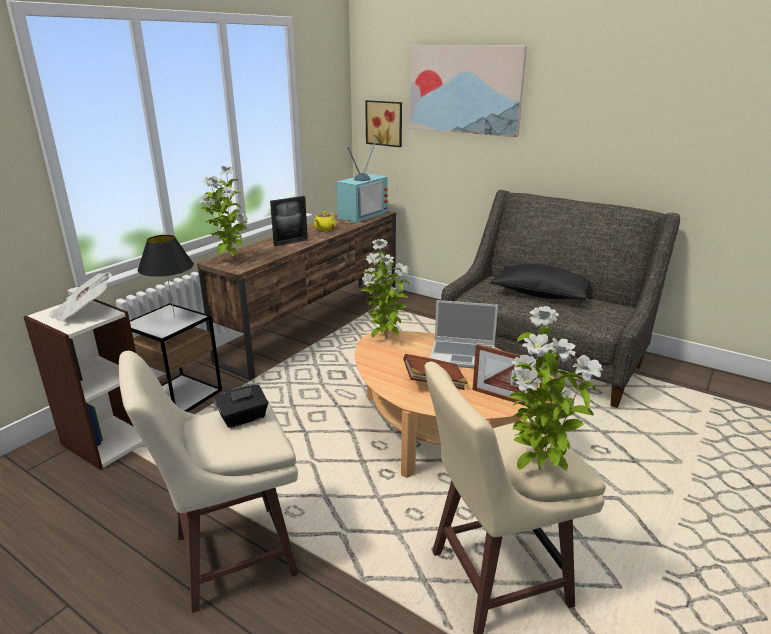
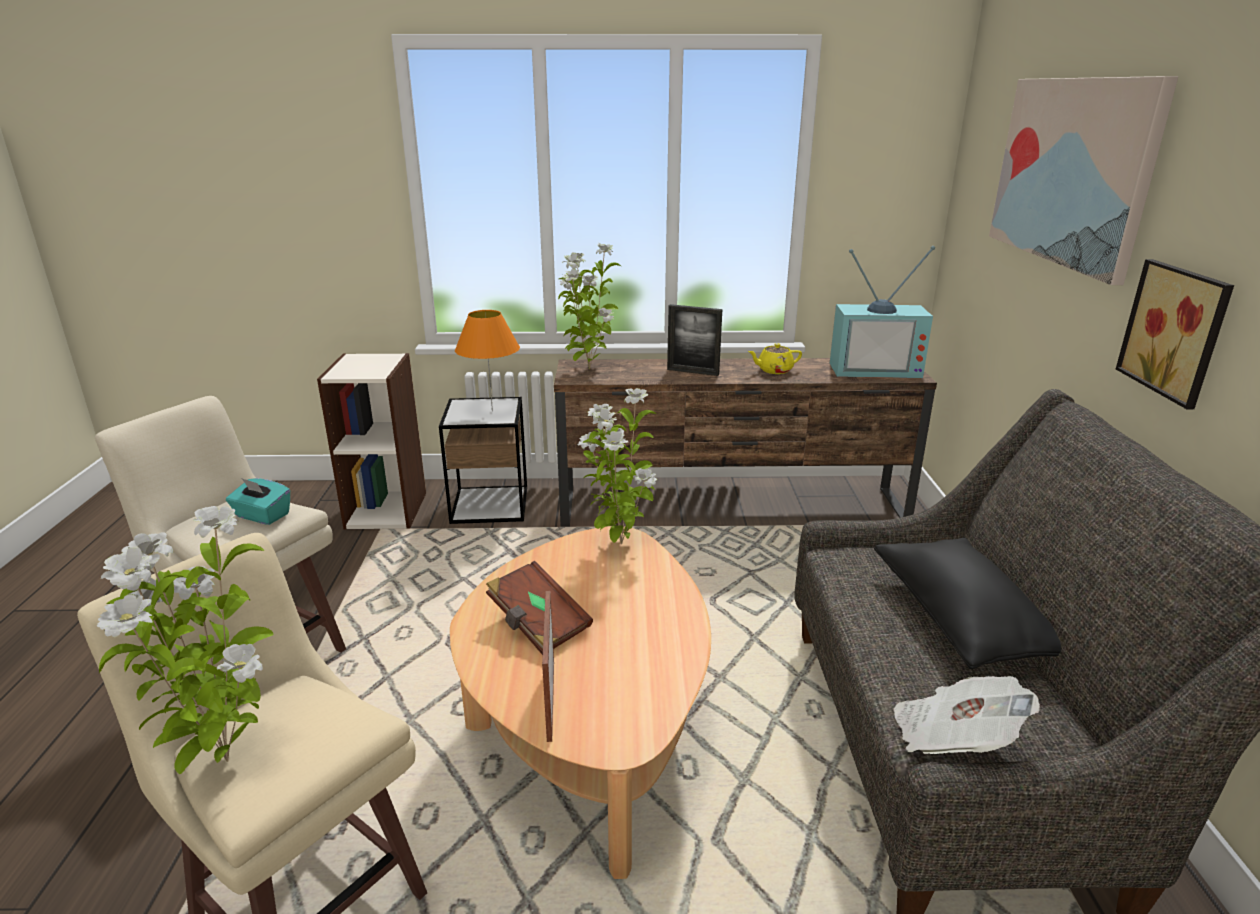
camera: 55 degrees right, 0 degrees up
newspaper [49,272,112,322] -> newspaper moved to [893,676,1040,754]
black table lamp [138,235,194,318] -> orange table lamp [455,310,520,412]
black tissue box [214,385,268,428] -> turquoise tissue box [226,478,290,525]
picture [365,100,402,147] -> picture moved to [1116,259,1234,409]
laptop [430,300,498,368] -> none

